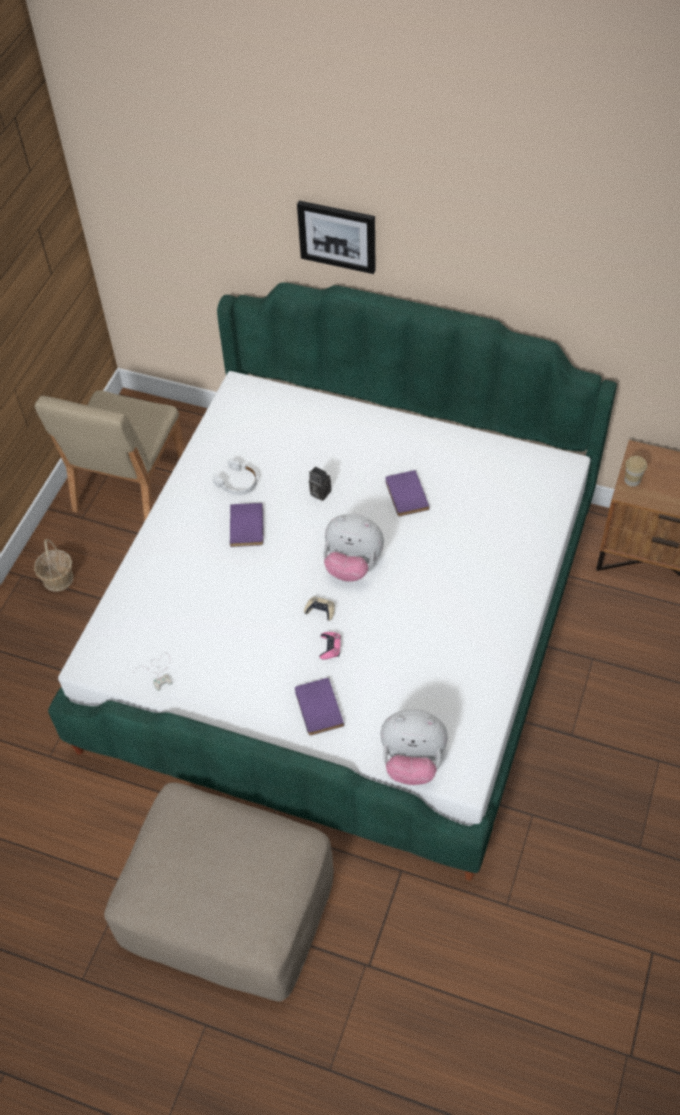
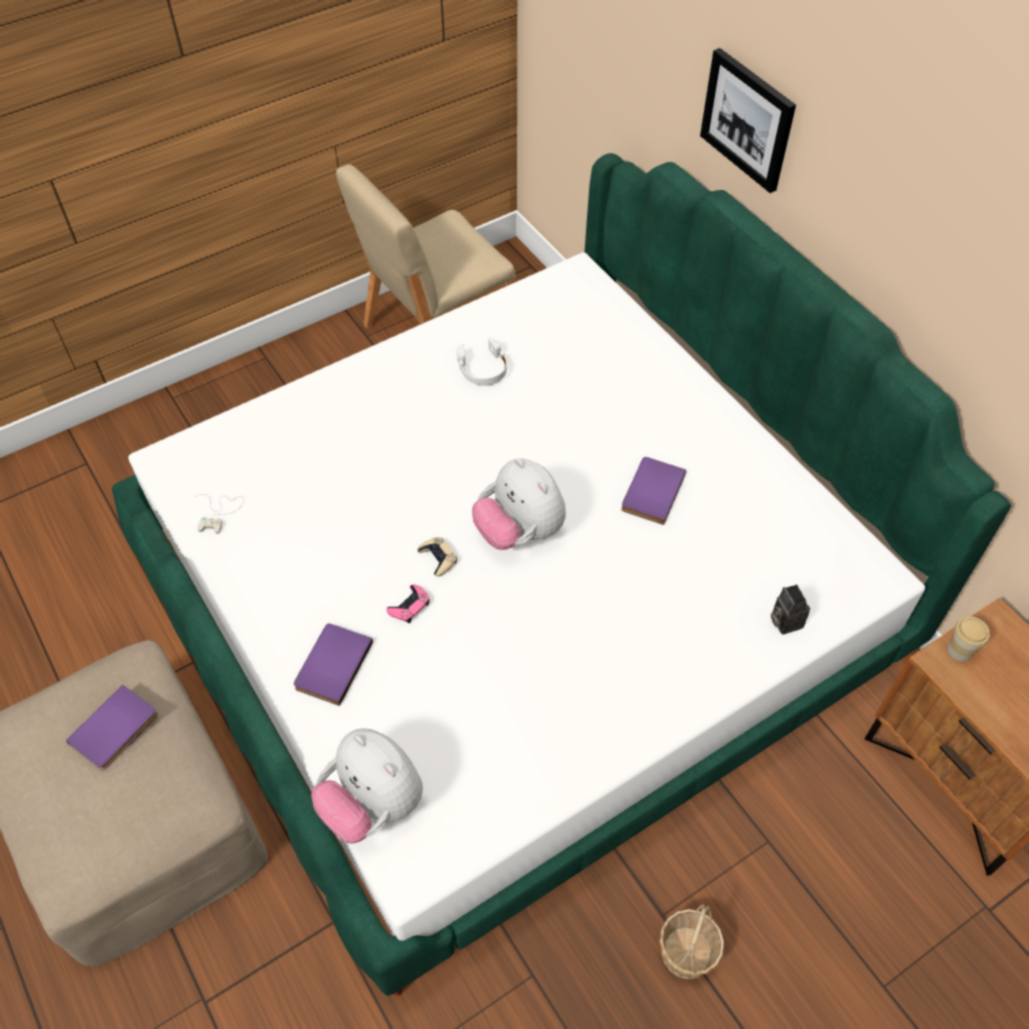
camera: 35 degrees right, 0 degrees up
basket [34,539,73,592] -> basket moved to [659,904,724,979]
purple book [230,503,263,547] -> purple book moved to [66,684,158,770]
camera [309,466,331,501] -> camera moved to [771,585,810,634]

